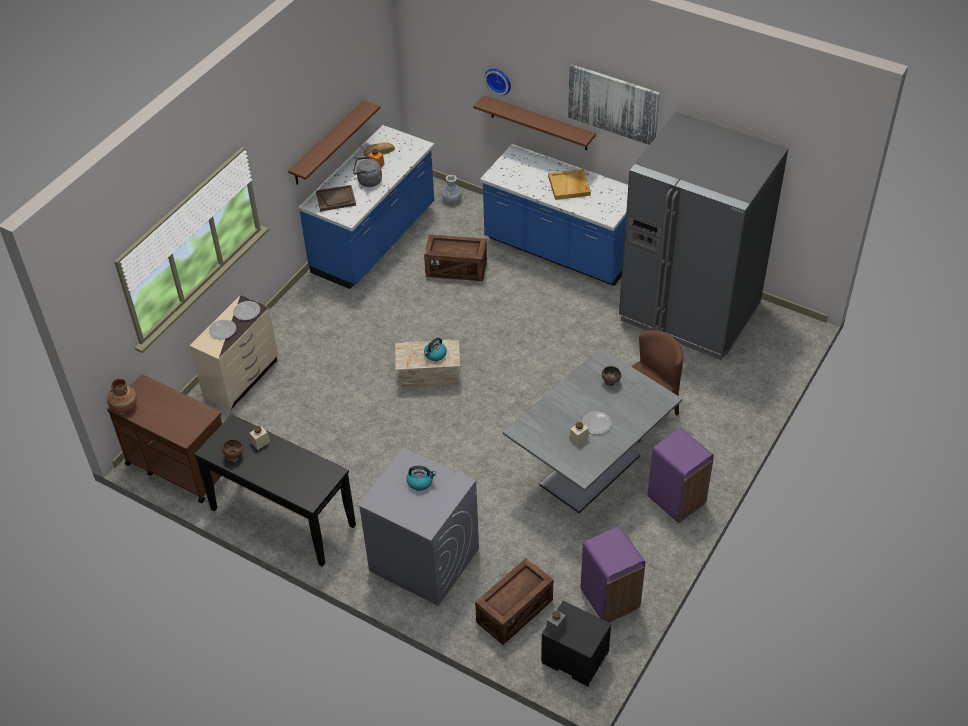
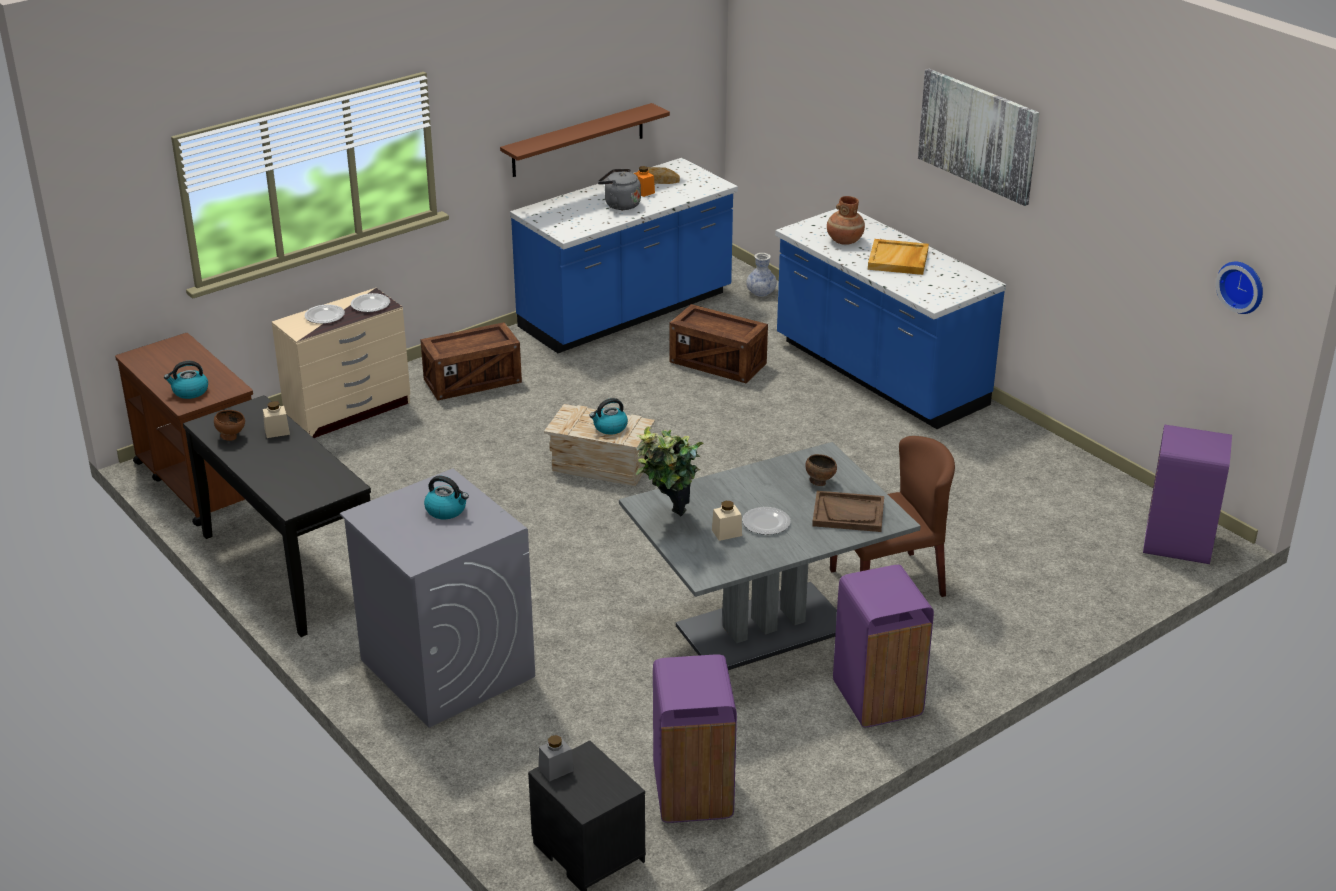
camera: 20 degrees right, 15 degrees down
brown vase [107,378,137,413] -> brown vase moved to [827,196,865,245]
brown tray [316,185,356,211] -> brown tray moved to [812,491,884,532]
brown shelf [473,95,596,150] -> none
crate [475,558,553,645] -> crate moved to [420,322,522,401]
wall clock [484,68,511,95] -> wall clock moved to [1216,262,1263,314]
grey fridge [619,112,788,360] -> none
none -> kettle [164,361,208,399]
none -> potted plant [636,426,704,516]
none -> purple trash can [1143,424,1232,564]

